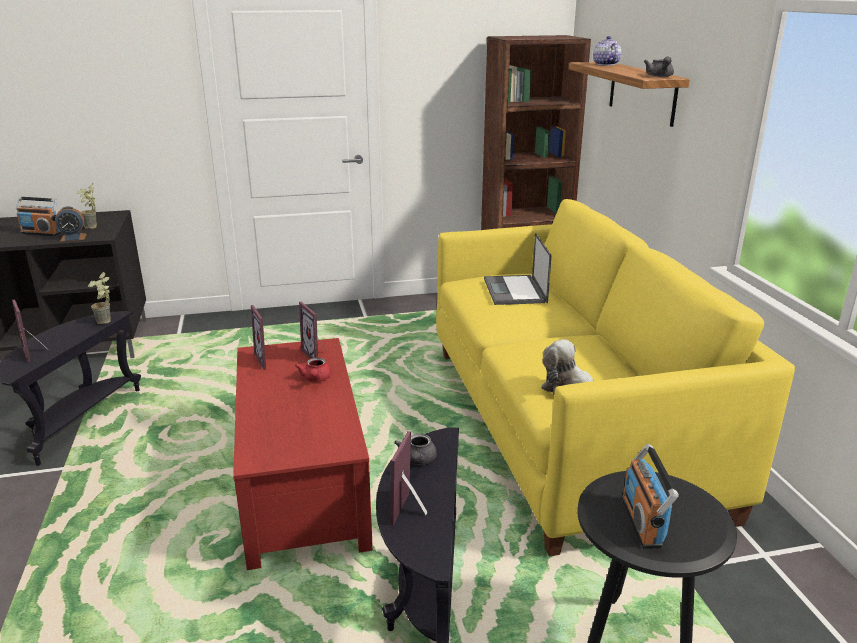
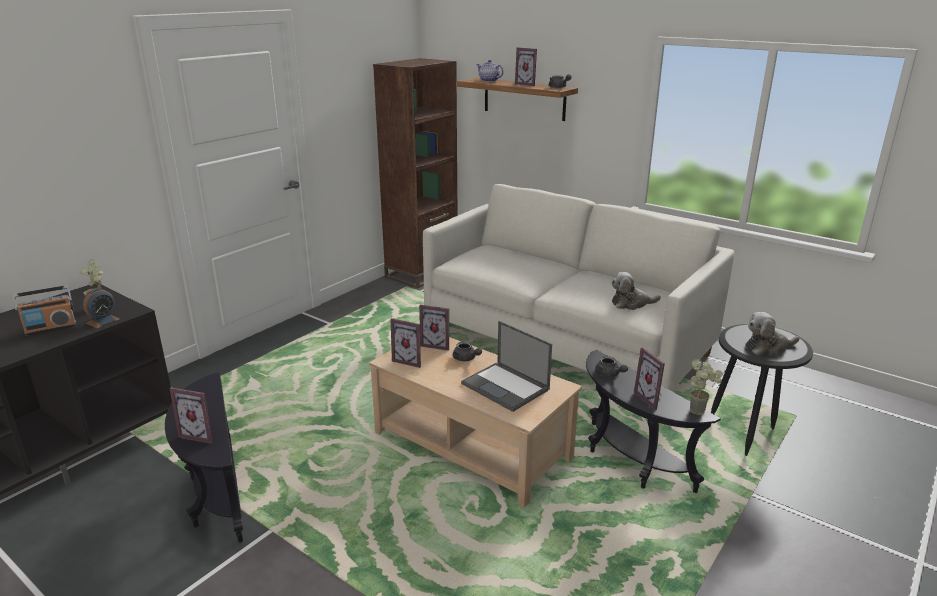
camera: 40 degrees left, 0 degrees up
potted plant [88,272,111,324] -> potted plant moved to [690,359,723,415]
red coffee table [233,338,373,570] -> beige coffee table [369,337,582,508]
red teapot [295,358,331,382] -> grey teapot [453,342,482,362]
yellow sofa [436,199,795,556] -> white sofa [423,184,734,391]
laptop [484,233,552,305] -> laptop moved to [461,321,552,412]
radio [622,444,679,548] -> plush toy [745,312,800,356]
none -> picture frame [515,47,537,86]

